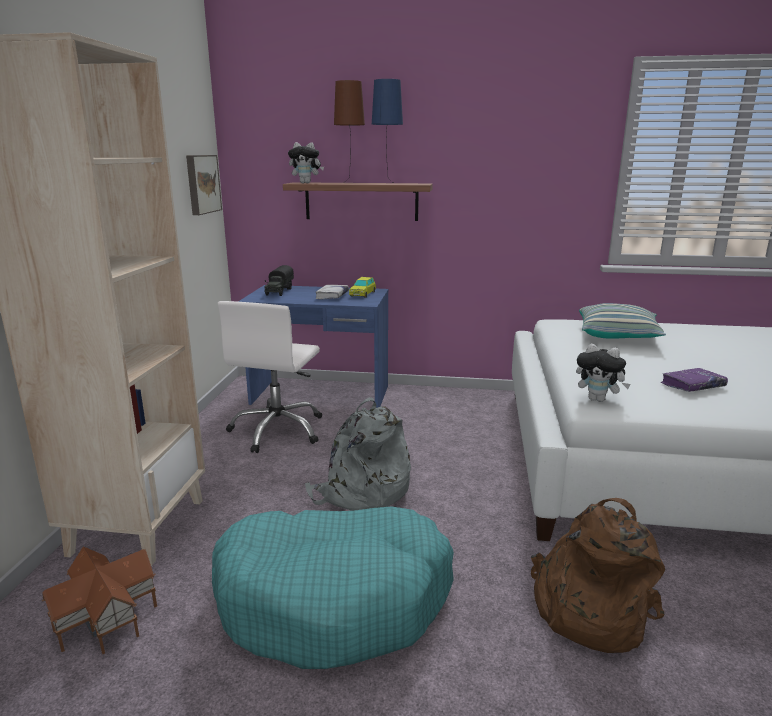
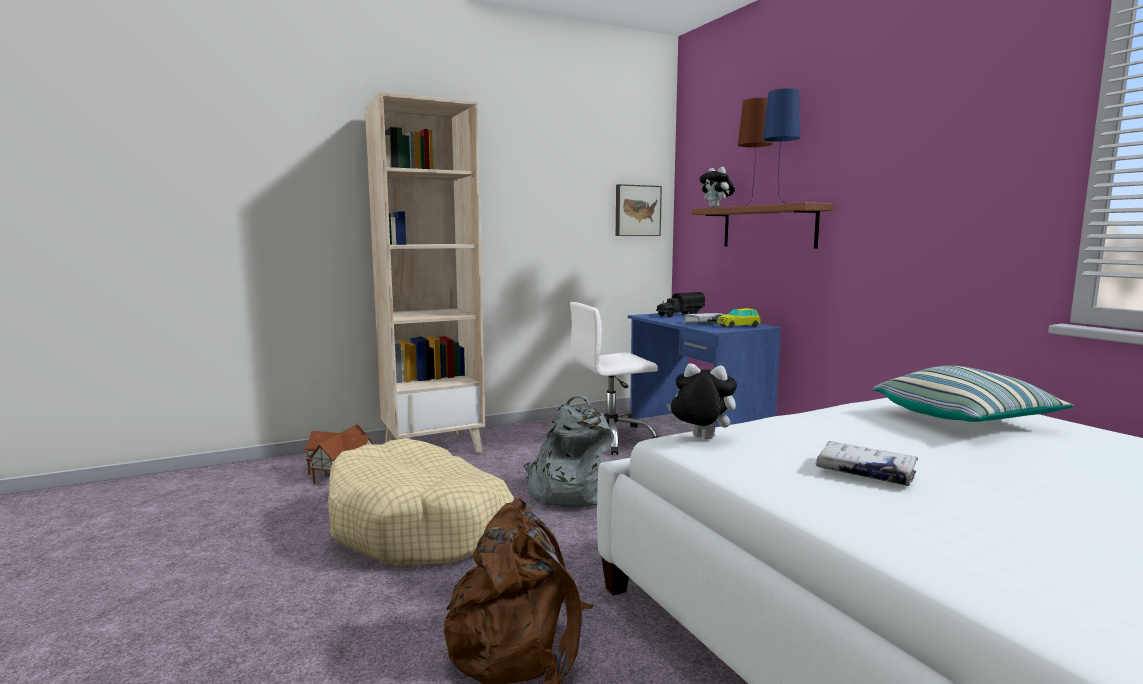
camera: 55 degrees right, 10 degrees down
turquoise dog bed [212,506,454,669] -> beige dog bed [328,438,514,566]
plush toy [576,344,631,402] -> plush toy turned 120 degrees clockwise [667,363,737,439]
purple book [661,368,728,392] -> white book [816,441,918,486]

